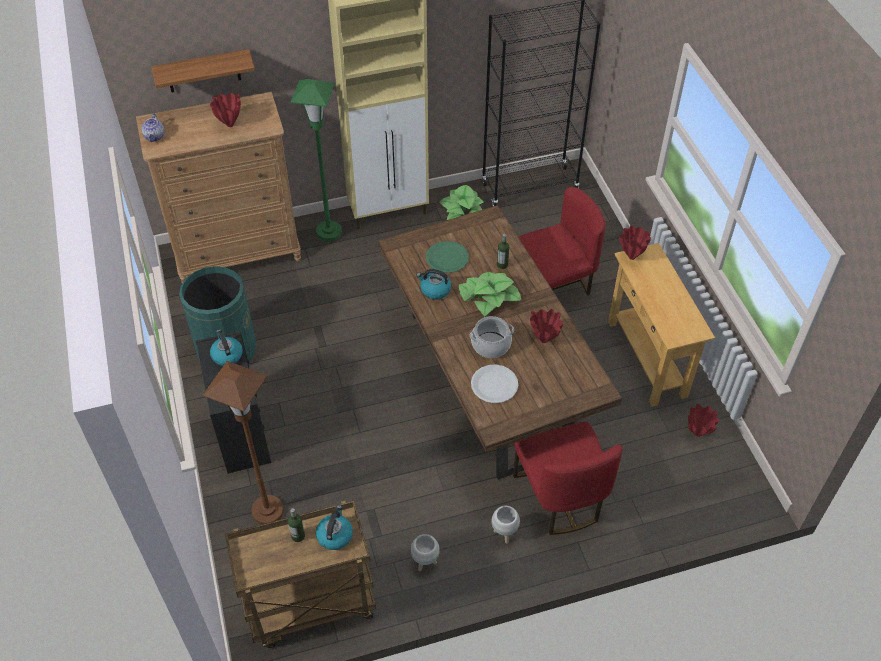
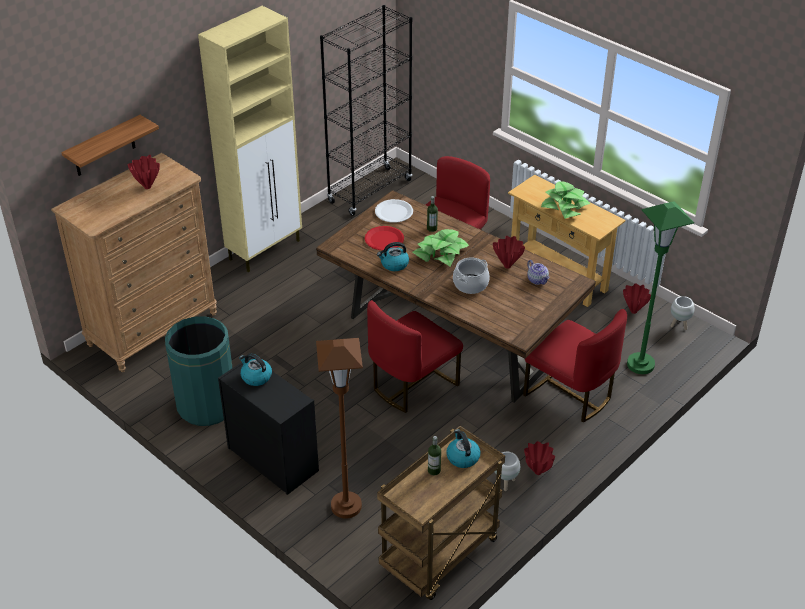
camera: 30 degrees left, 10 degrees down
teapot [141,114,165,142] -> teapot moved to [527,260,550,285]
green floor lamp [290,79,342,242] -> green floor lamp moved to [627,201,694,374]
green plate [426,241,469,273] -> red plate [365,226,404,250]
potted plant [439,185,484,220] -> potted plant moved to [541,182,590,219]
white plate [471,364,518,403] -> white plate moved to [375,199,413,223]
white planter [492,506,520,544] -> white planter moved to [671,296,695,330]
red vase [619,225,651,260] -> red vase moved to [524,441,555,475]
none -> red chair [367,300,463,413]

